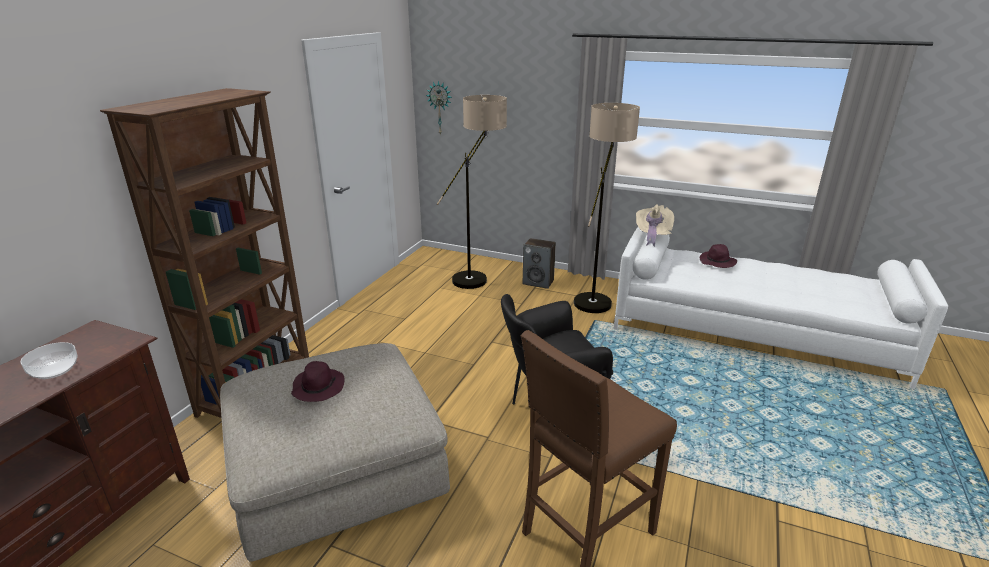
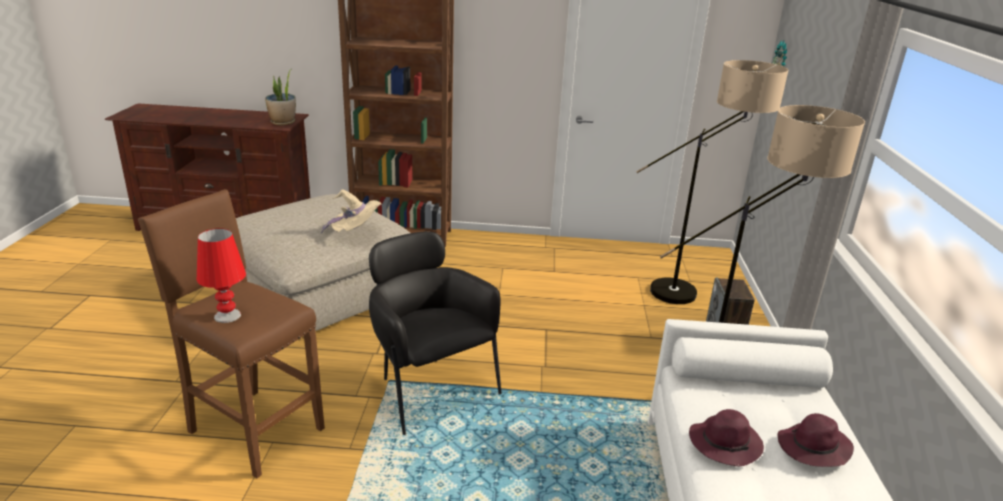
camera: 70 degrees right, 0 degrees up
bowl [20,342,78,379] -> none
purple hat [291,361,344,402] -> purple hat moved to [689,409,764,466]
beige hat [636,204,674,246] -> beige hat moved to [320,189,381,234]
none -> red table lamp [197,228,246,323]
none -> potted plant [265,69,296,125]

